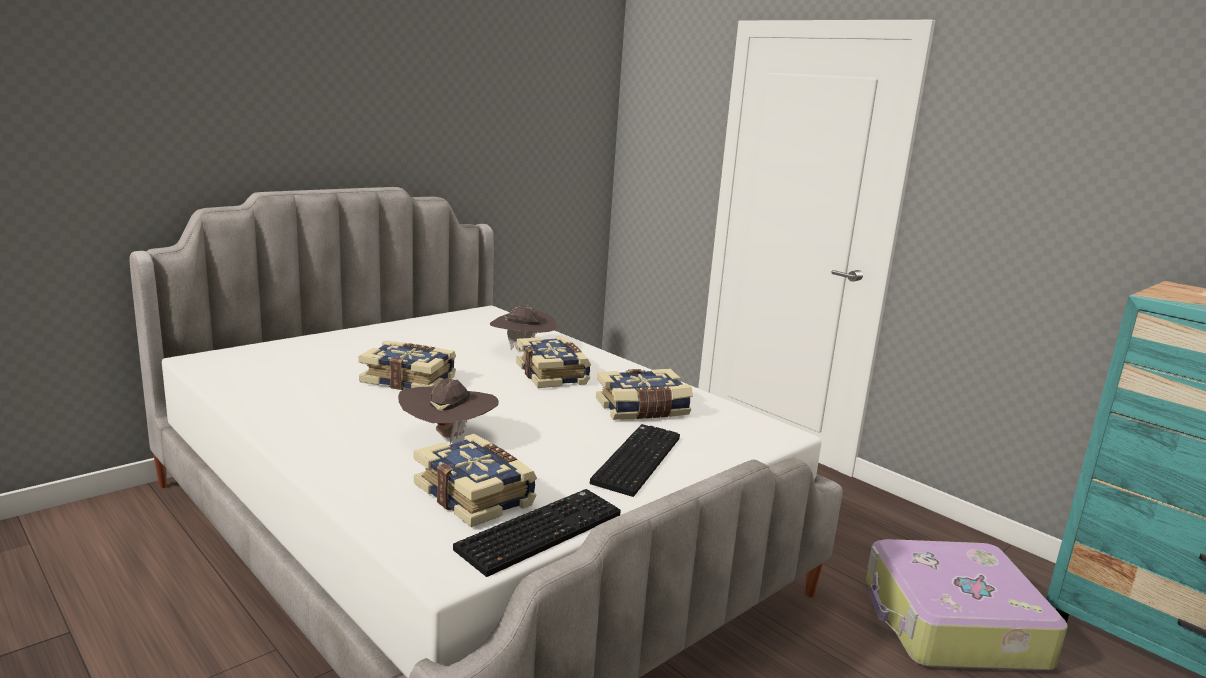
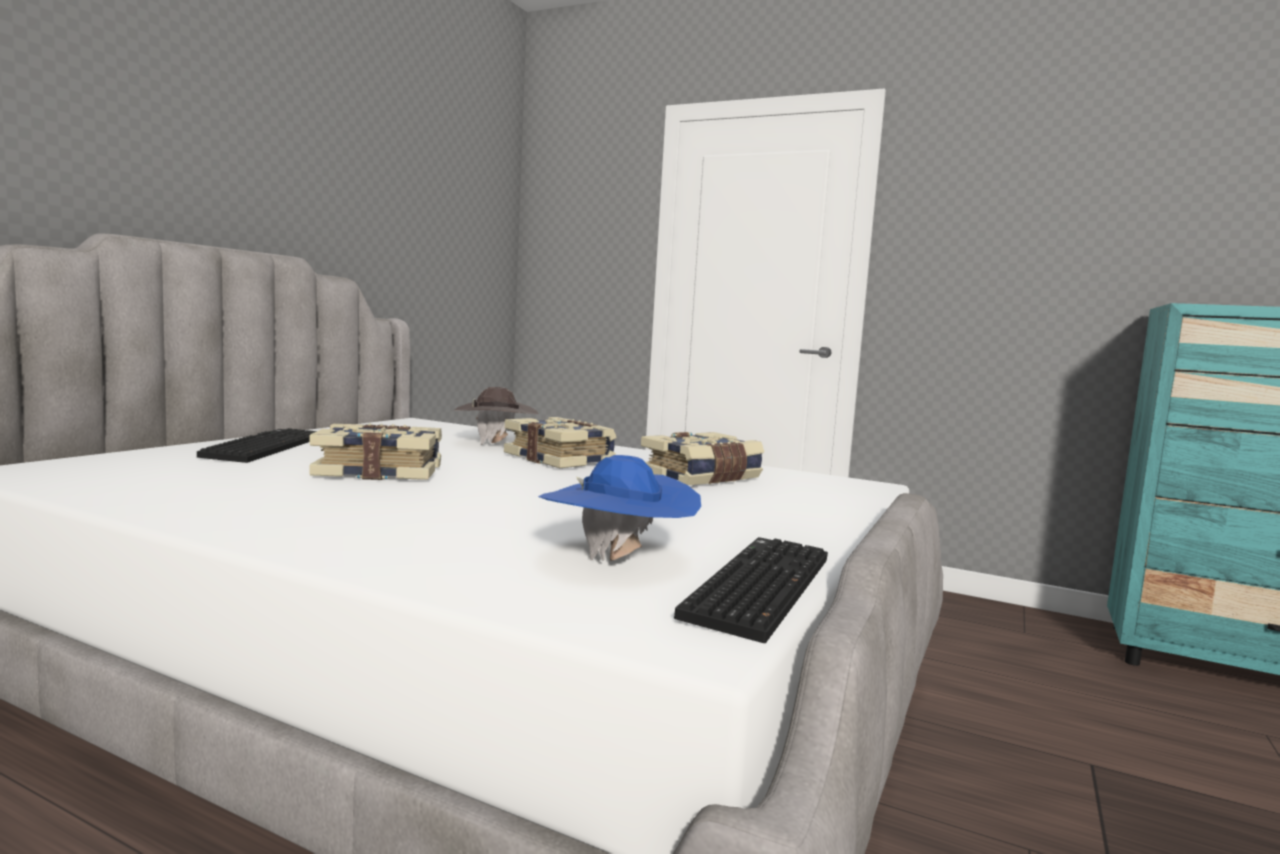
camera: 20 degrees left, 10 degrees down
brown hat [398,378,499,444] -> none
book [414,434,537,527] -> blue hat [538,455,701,561]
keyboard [590,424,680,497] -> keyboard moved to [197,428,317,463]
suitcase [866,539,1068,671] -> none

